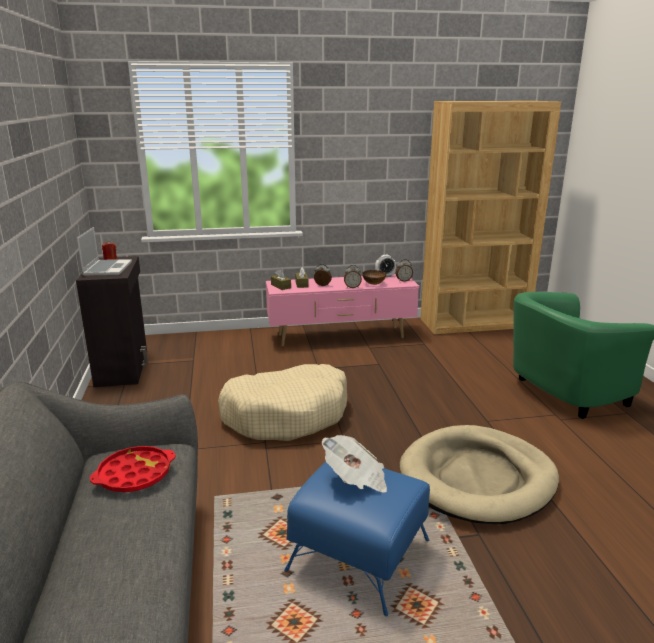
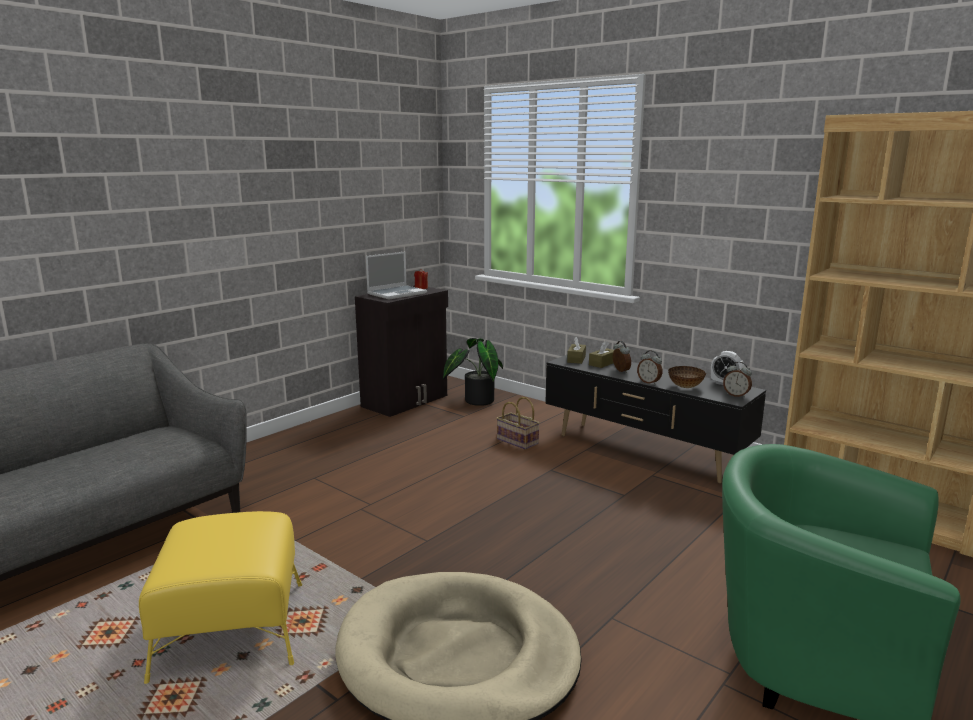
camera: 50 degrees right, 5 degrees down
red tray [90,446,176,492] -> none
beige dog bed [218,364,347,441] -> none
pink tv stand [266,274,419,347] -> black tv stand [545,353,766,483]
blue ottoman [284,461,430,616] -> yellow ottoman [139,511,302,684]
newspaper [322,435,387,493] -> none
none -> potted plant [443,338,503,406]
none -> basket [496,397,540,450]

